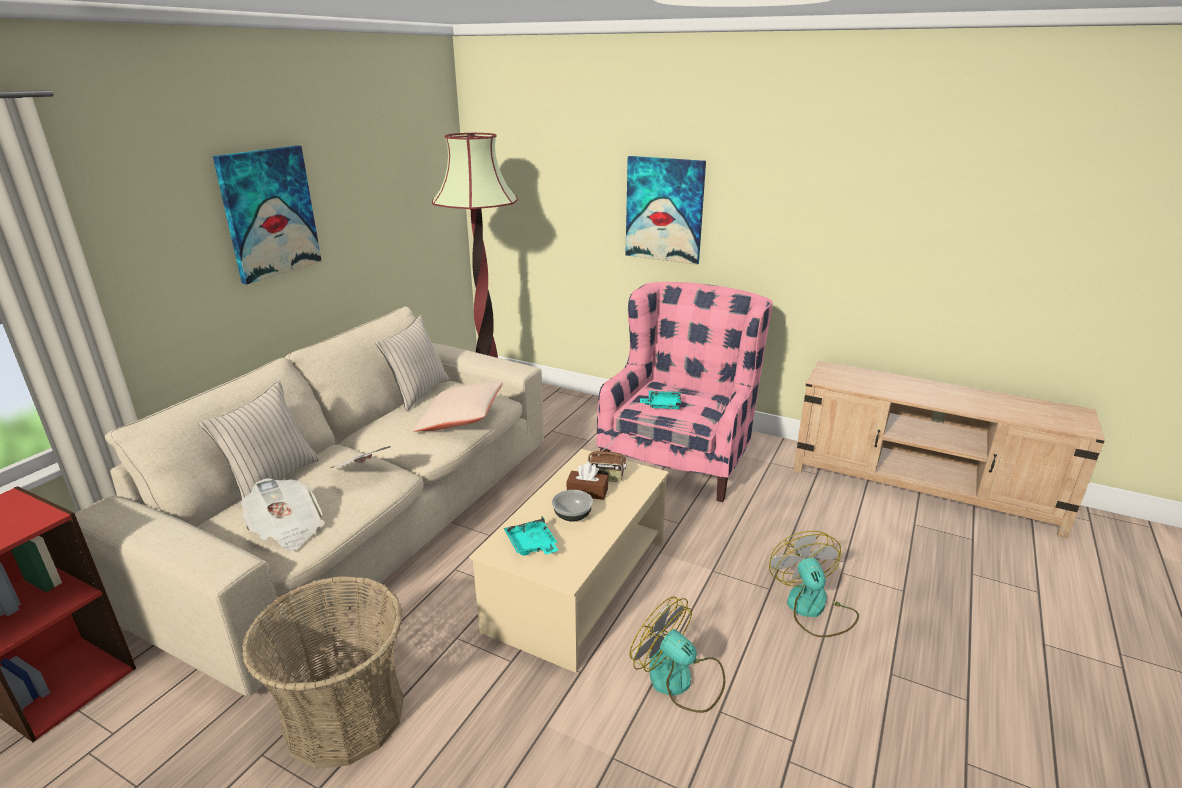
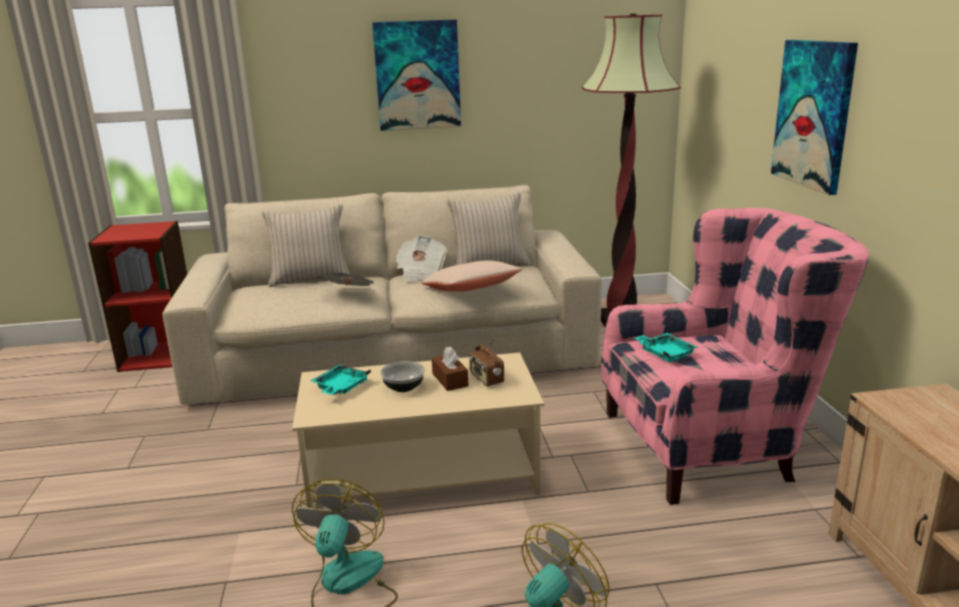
camera: 55 degrees right, 5 degrees down
newspaper [241,478,325,551] -> newspaper moved to [395,236,447,282]
basket [242,576,404,769] -> none

